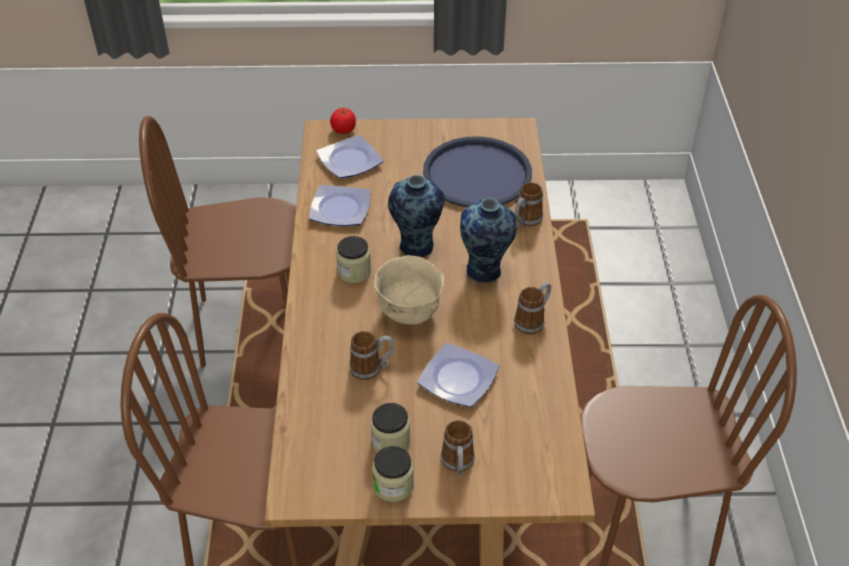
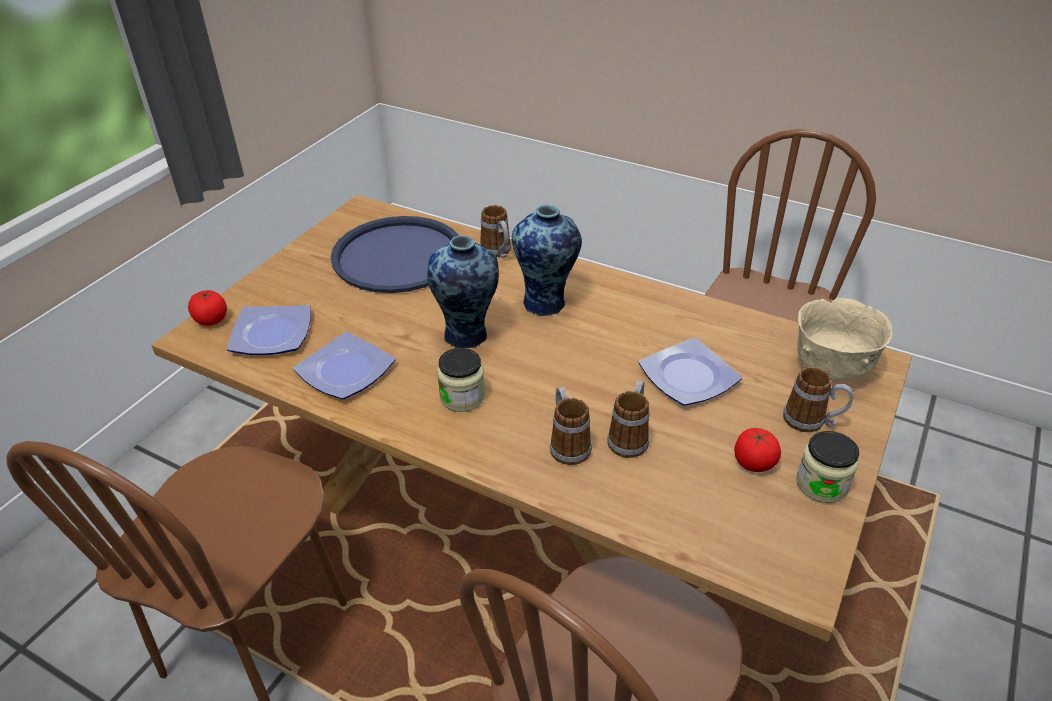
camera: 60 degrees left, 5 degrees down
jar [370,403,410,453] -> tomato [734,428,781,472]
beige bowl [374,255,444,324] -> beige bowl moved to [797,297,893,381]
mug [514,282,551,334] -> mug moved to [550,387,592,465]

